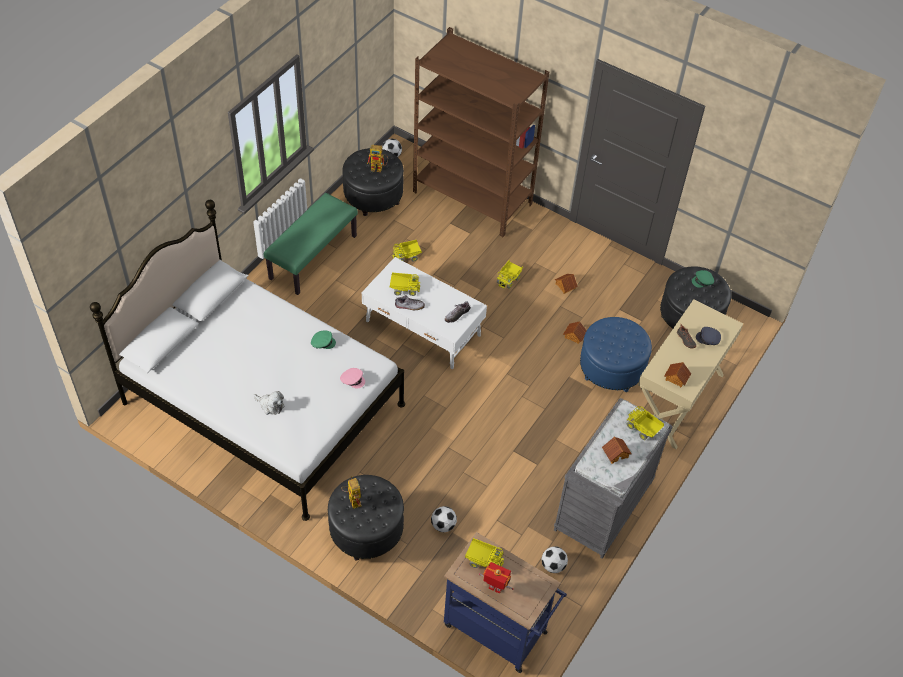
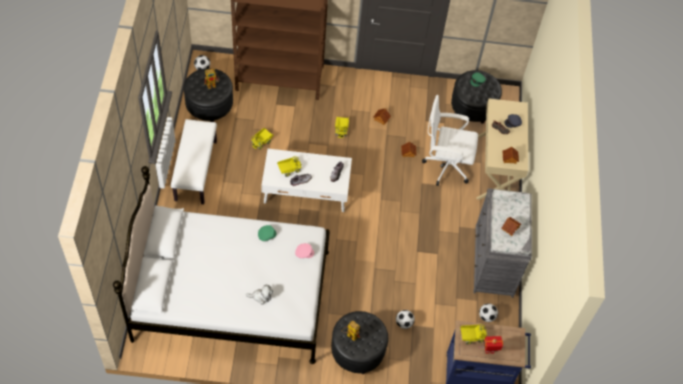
camera: 30 degrees left, 5 degrees up
green bench [264,193,358,295] -> white bench [171,119,217,204]
blue ottoman [580,317,652,392] -> white office chair [422,95,478,186]
toy truck [626,406,664,440] -> none

